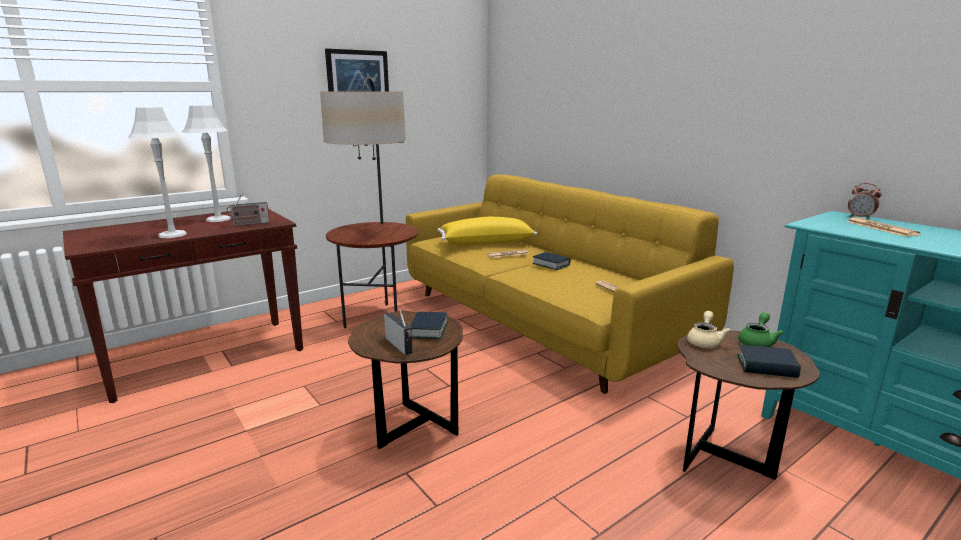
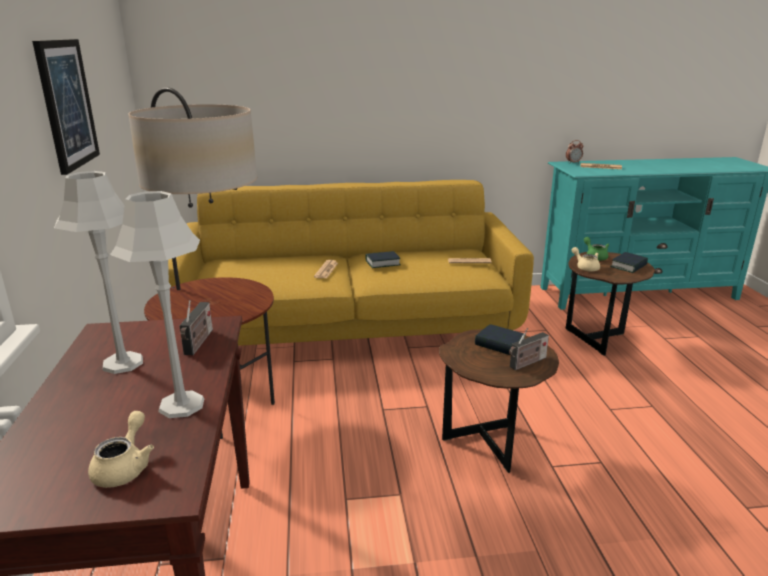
camera: 60 degrees left, 5 degrees up
radio [384,309,413,355] -> radio turned 150 degrees clockwise [509,328,549,370]
yellow pillow [437,217,537,245] -> none
none -> beige teapot [88,411,154,488]

